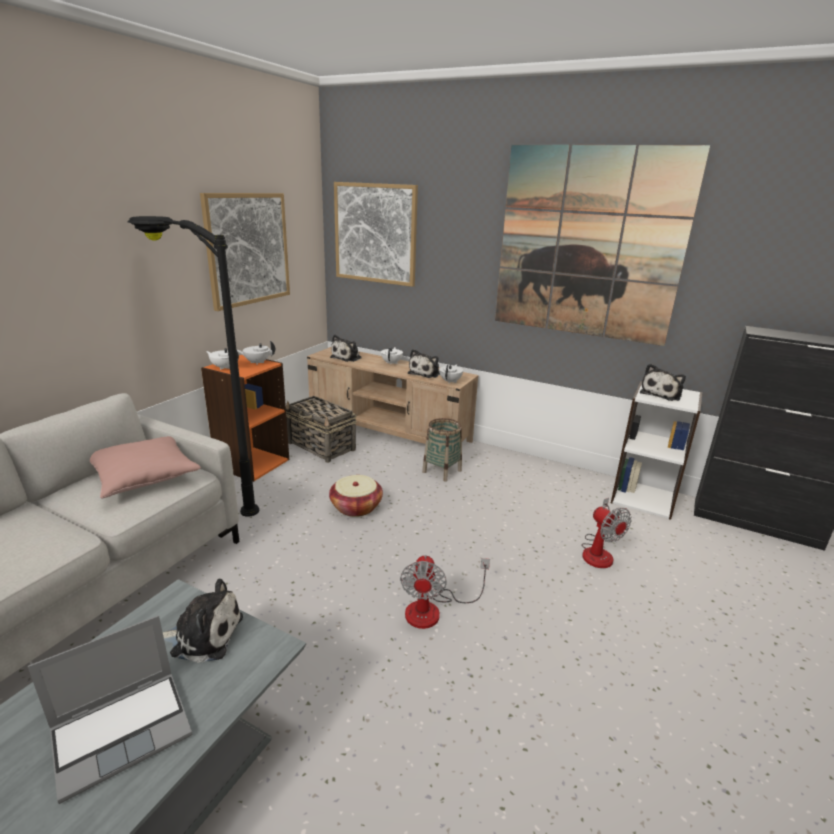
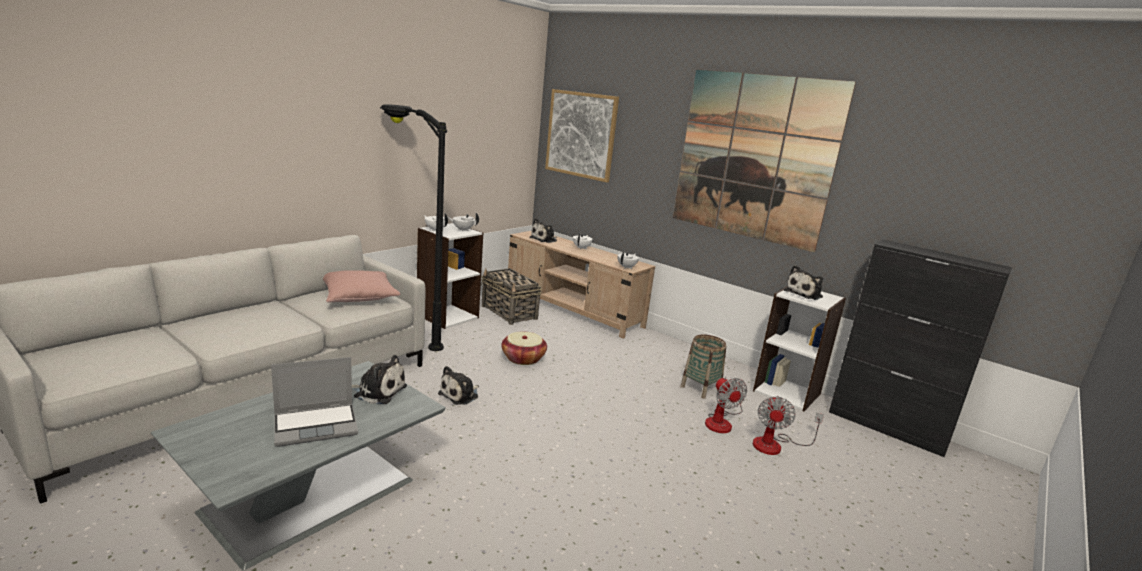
camera: 10 degrees right, 5 degrees down
picture [200,193,290,311] -> none
orange bookcase [201,355,289,482] -> white bookcase [417,223,483,329]
fan [400,555,490,629] -> fan moved to [753,396,824,455]
plush toy [408,349,440,378] -> plush toy moved to [438,366,479,405]
basket [422,418,462,482] -> basket moved to [681,334,726,399]

